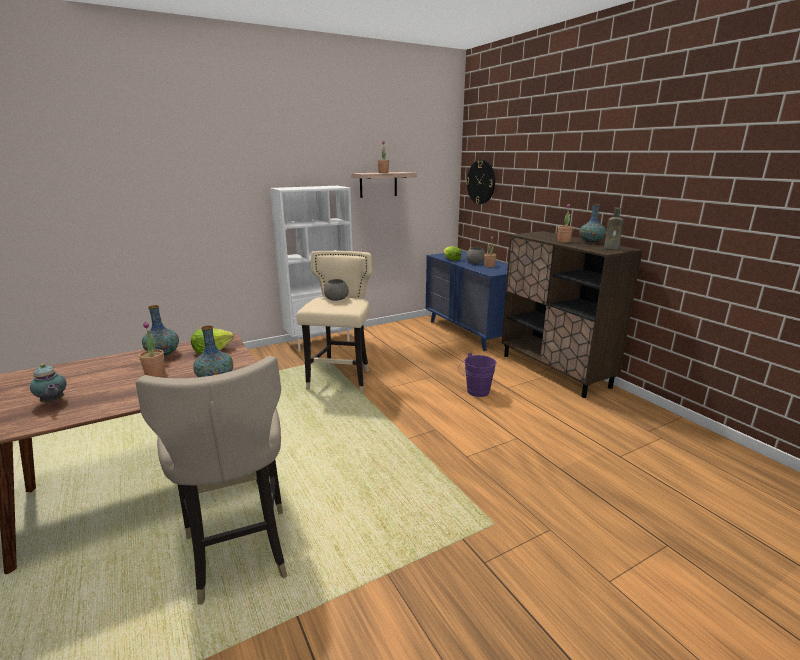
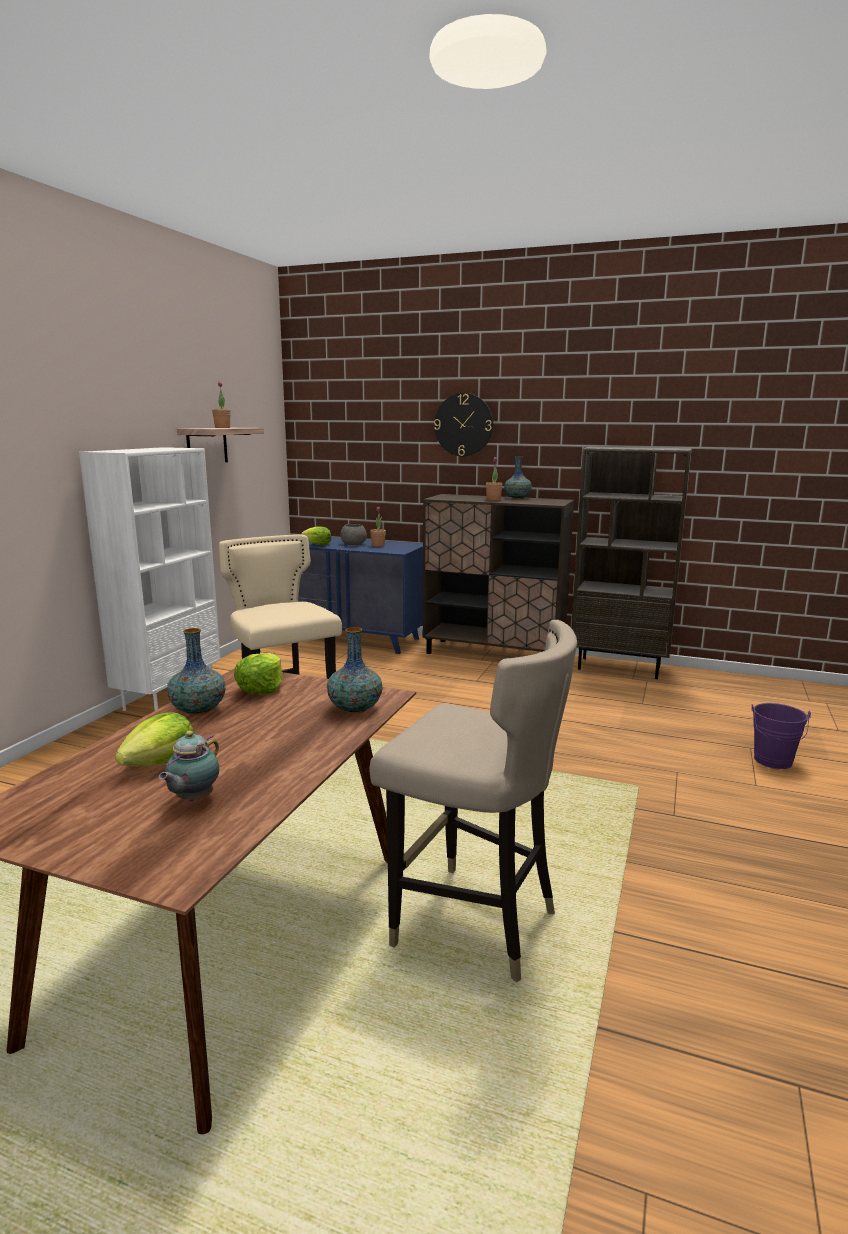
camera: 40 degrees left, 5 degrees down
teapot [30,364,67,403] -> teapot turned 105 degrees clockwise [159,731,219,801]
potted plant [139,322,165,377] -> none
grey bowl [324,279,349,301] -> none
purple bucket [459,353,496,397] -> purple bucket moved to [751,703,811,769]
wall clock [466,160,495,204] -> wall clock moved to [434,393,493,456]
brown bottle [604,208,624,250] -> none
none -> lettuce [115,712,194,767]
none -> brown bookcase [571,446,692,679]

